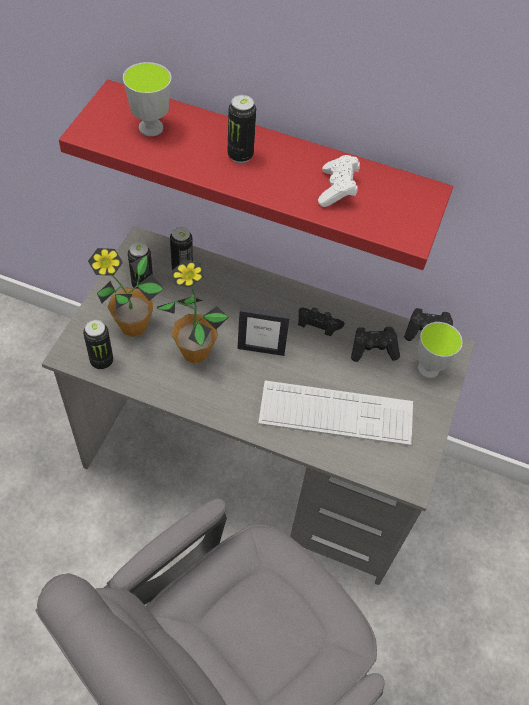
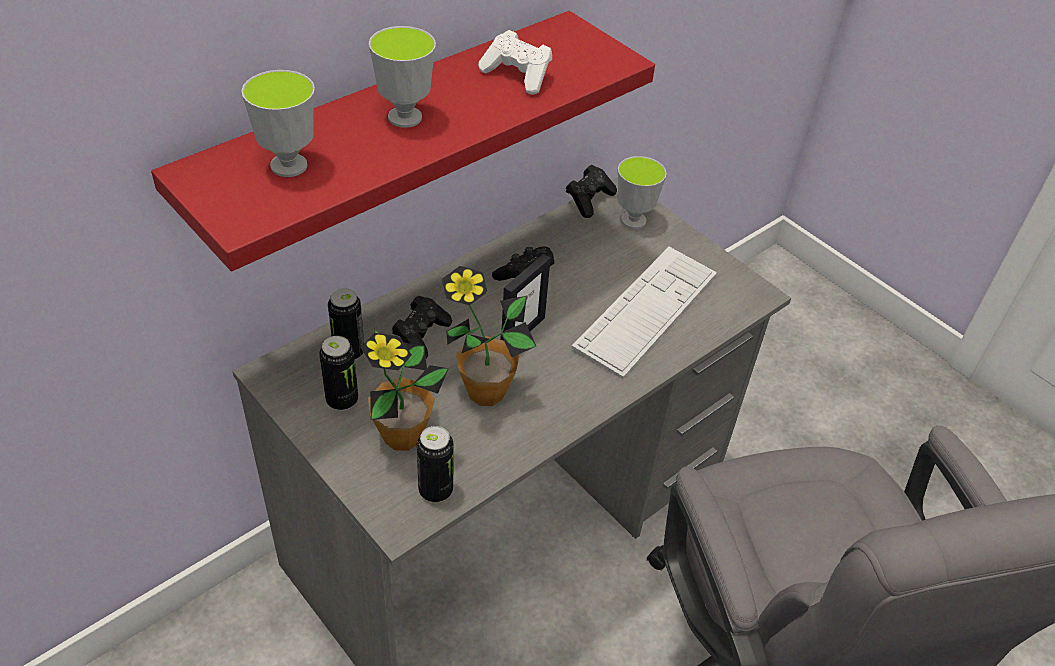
camera: 60 degrees left, 10 degrees down
can [227,95,256,163] -> cup [369,26,436,128]
black game controller [351,327,400,362] -> black game controller moved to [392,296,452,358]

